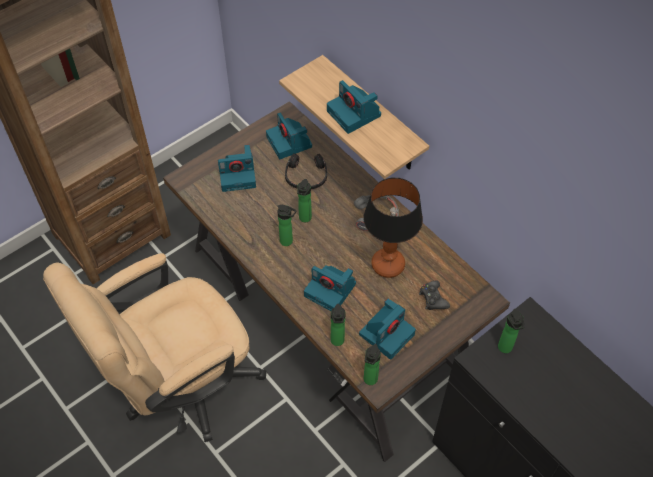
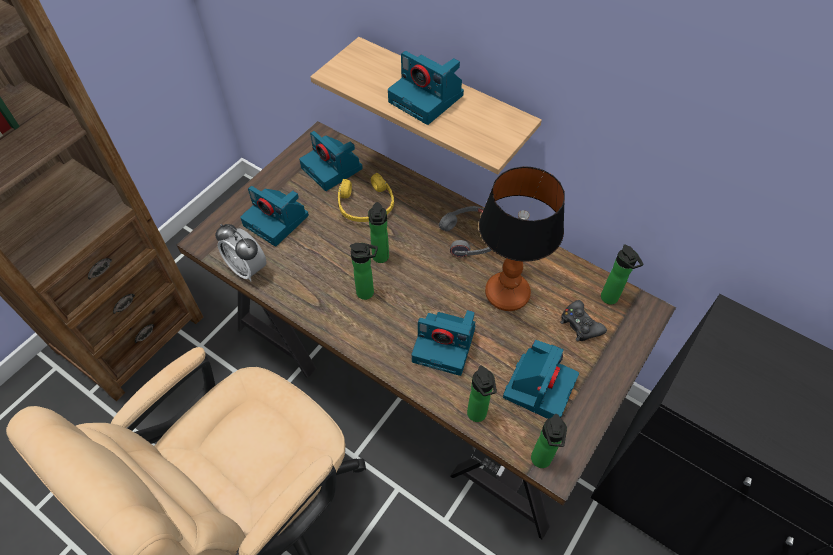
camera: 15 degrees left, 0 degrees up
camera [218,145,256,192] -> camera turned 60 degrees clockwise [240,186,309,246]
black headphones [285,153,327,189] -> yellow headphones [338,173,394,222]
bottle [498,309,524,353] -> bottle moved to [601,245,644,304]
none -> alarm clock [215,224,266,281]

